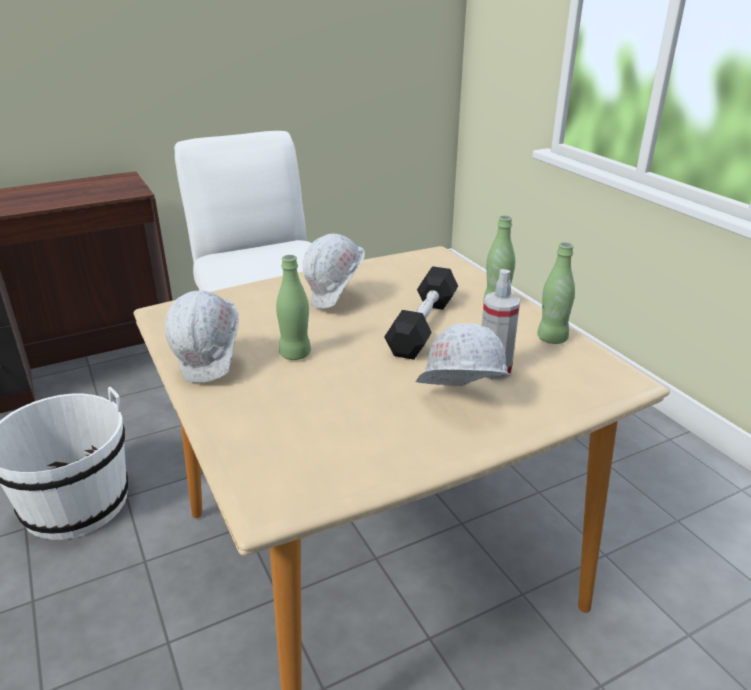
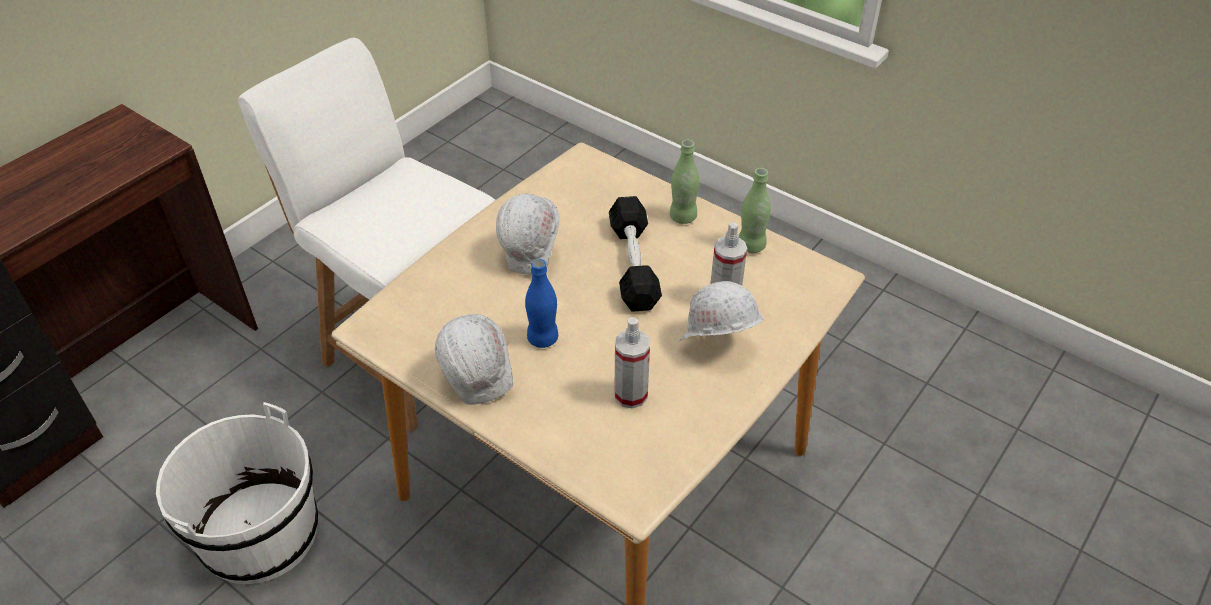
camera: 25 degrees left, 15 degrees up
green bottle [276,255,311,360] -> blue bottle [525,259,558,348]
none -> spray bottle [614,317,650,409]

